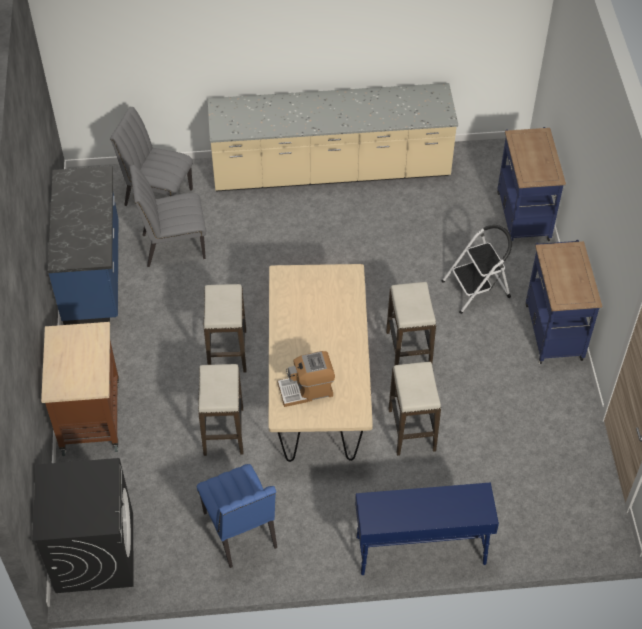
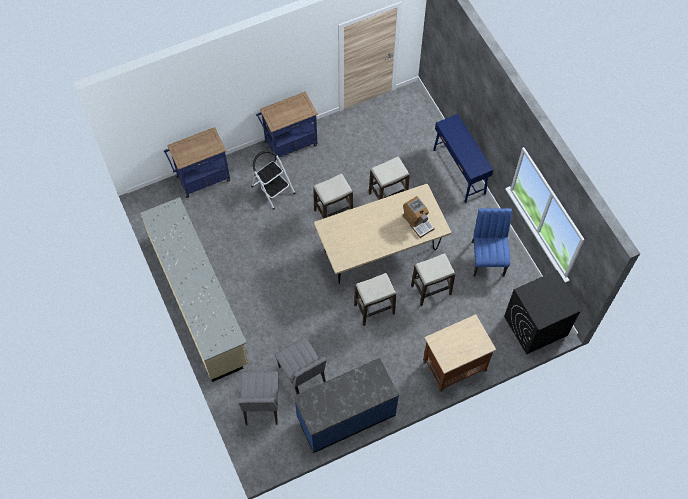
camera: 110 degrees left, 10 degrees up
blue chair [196,464,277,568] -> blue chair turned 45 degrees counterclockwise [472,208,512,277]

